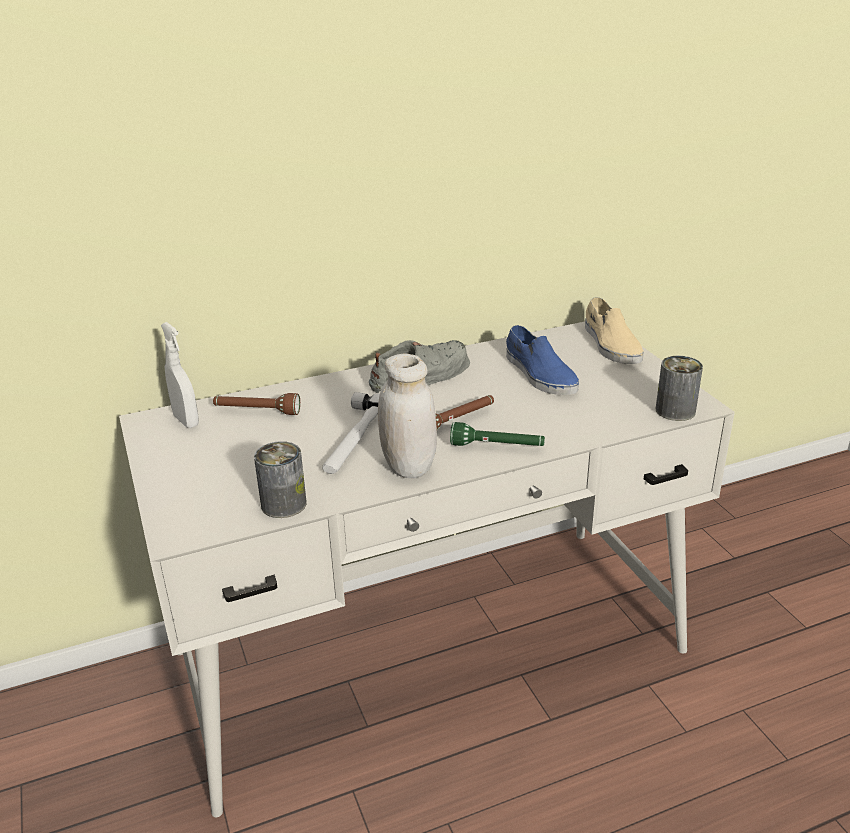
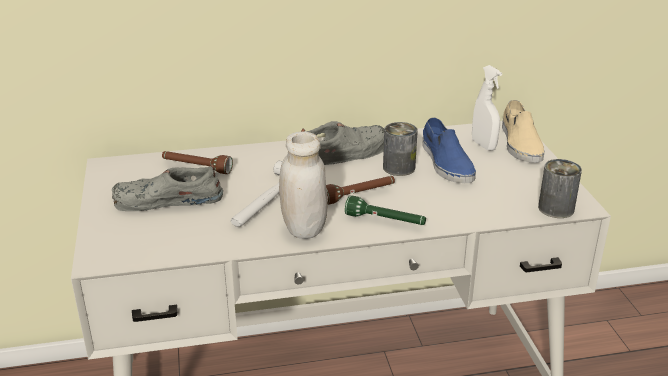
camera: 10 degrees right, 0 degrees up
white spray bottle [161,322,199,428] -> white spray bottle moved to [472,65,502,151]
can [254,441,307,518] -> can moved to [383,122,418,176]
none -> grey shoe [112,163,223,211]

